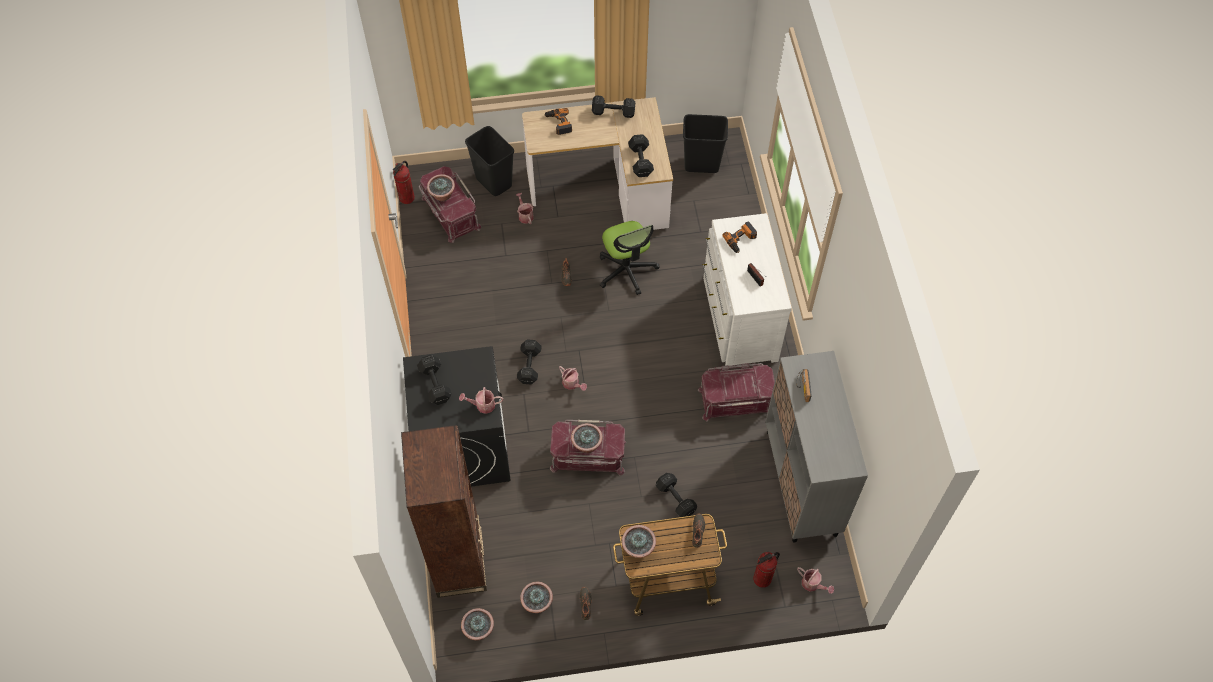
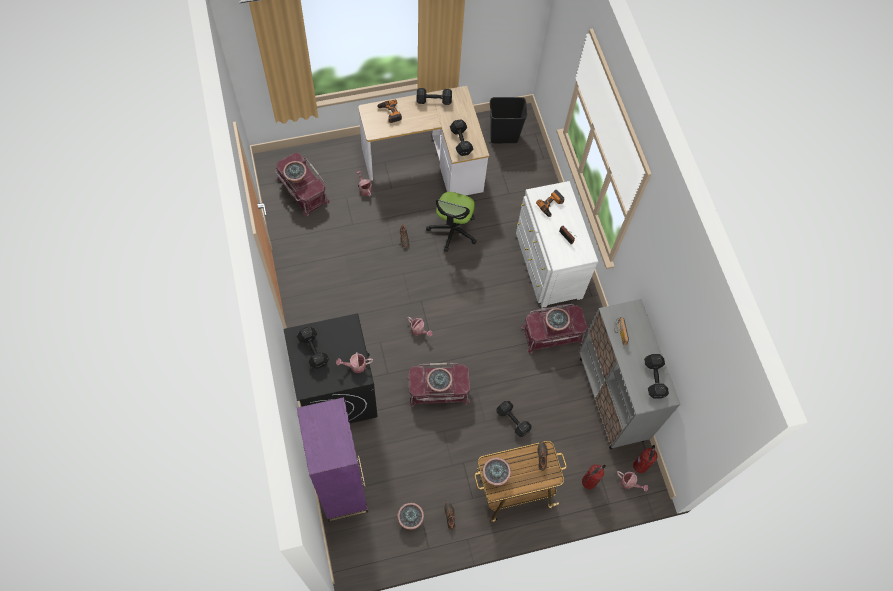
camera: 10 degrees left, 5 degrees up
fire extinguisher [393,161,415,204] -> fire extinguisher moved to [633,445,658,473]
brown bookcase [401,425,487,598] -> purple bookcase [297,397,368,522]
potted plant [461,608,494,640] -> potted plant moved to [545,308,570,331]
black trash can [465,126,514,196] -> none
black dumbbell [517,339,542,384] -> black dumbbell moved to [644,354,669,399]
office chair [600,221,660,295] -> office chair turned 45 degrees clockwise [426,192,477,252]

